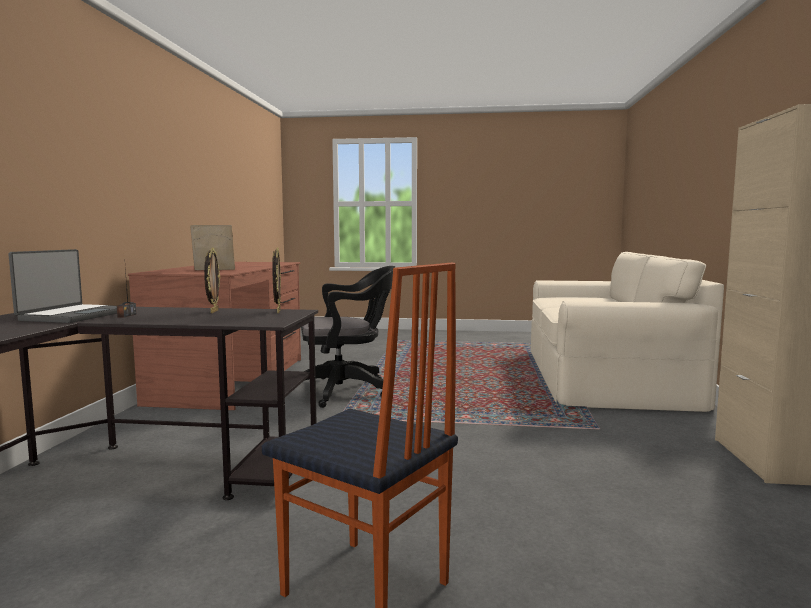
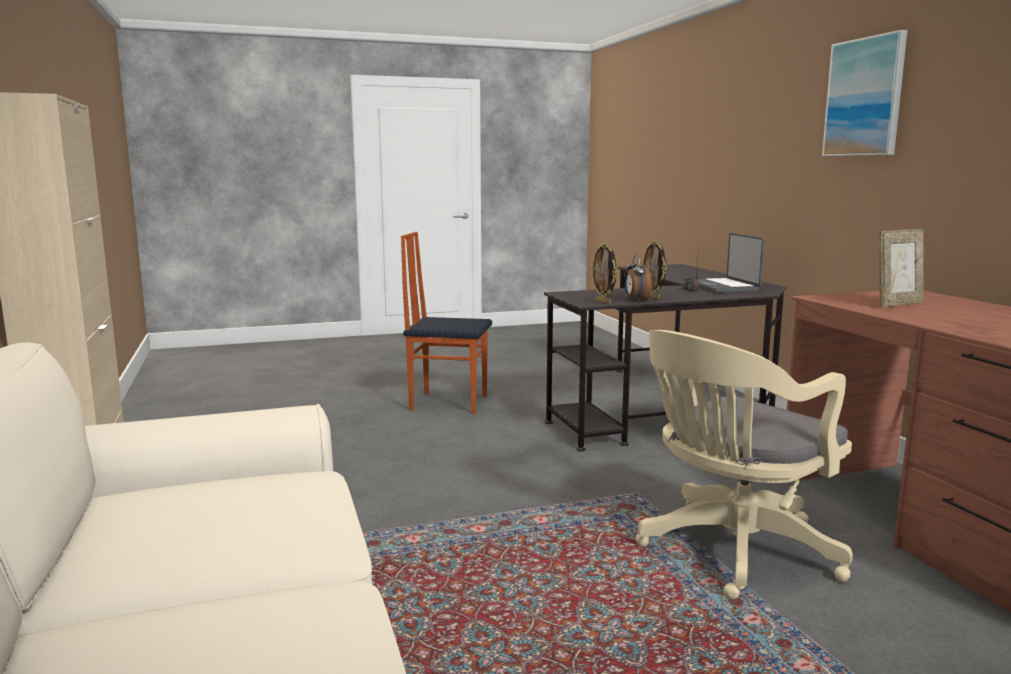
camera: 155 degrees right, 5 degrees up
black office chair [301,266,395,408] -> beige office chair [635,330,853,599]
none -> alarm clock [624,255,652,302]
none -> picture [822,30,907,156]

